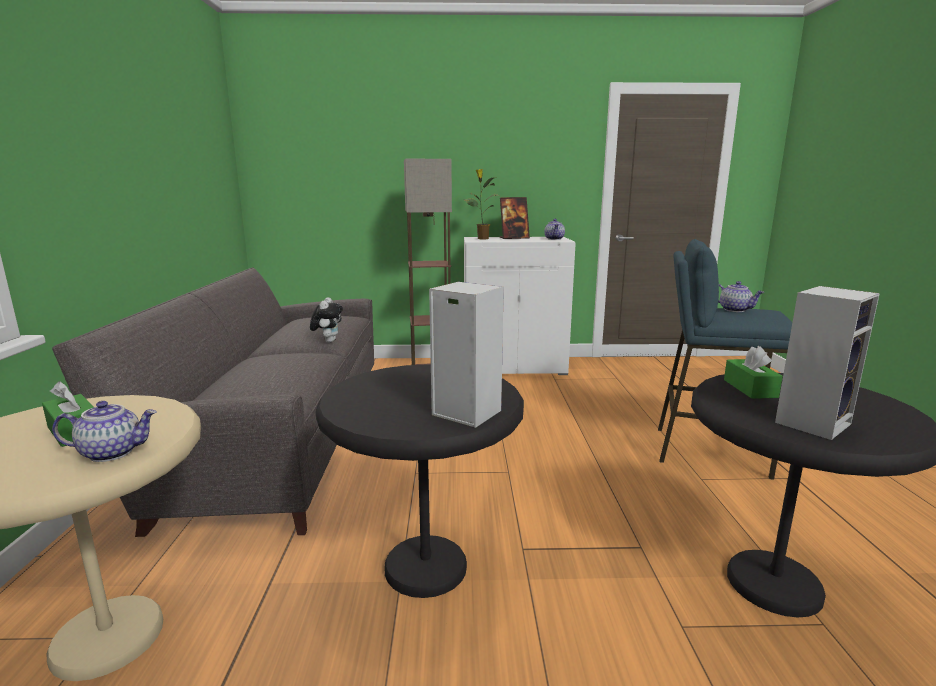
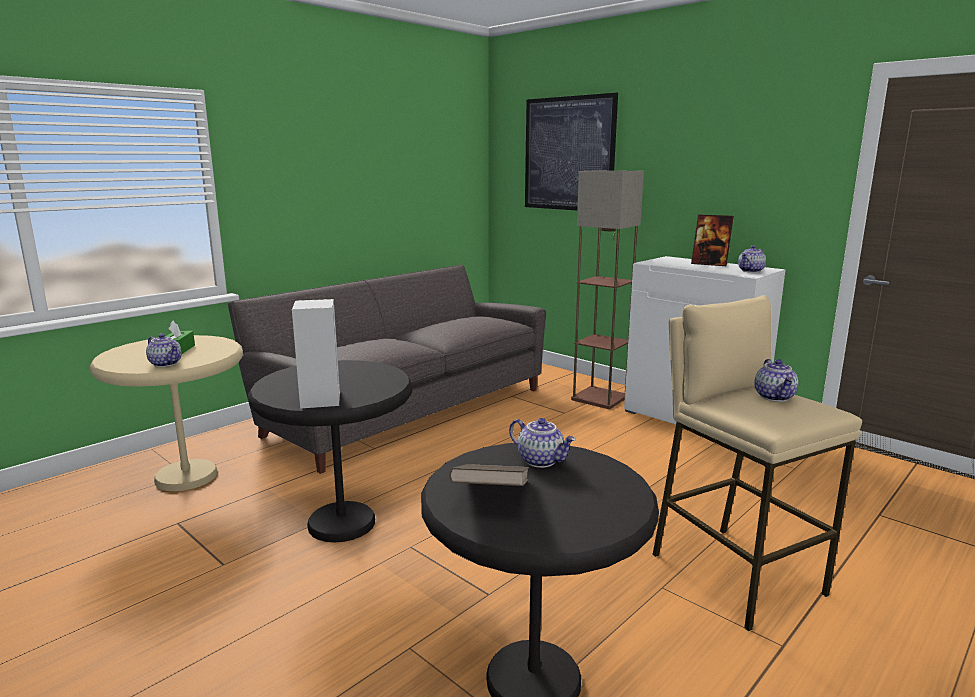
camera: 45 degrees right, 0 degrees up
plush toy [310,297,343,343] -> none
potted plant [465,169,500,239] -> none
blue stool [658,239,792,480] -> beige stool [652,295,862,632]
green tissue box [724,346,783,399] -> teapot [509,418,576,468]
speaker [775,286,880,440] -> brown book [449,464,529,486]
none -> picture [525,93,618,210]

